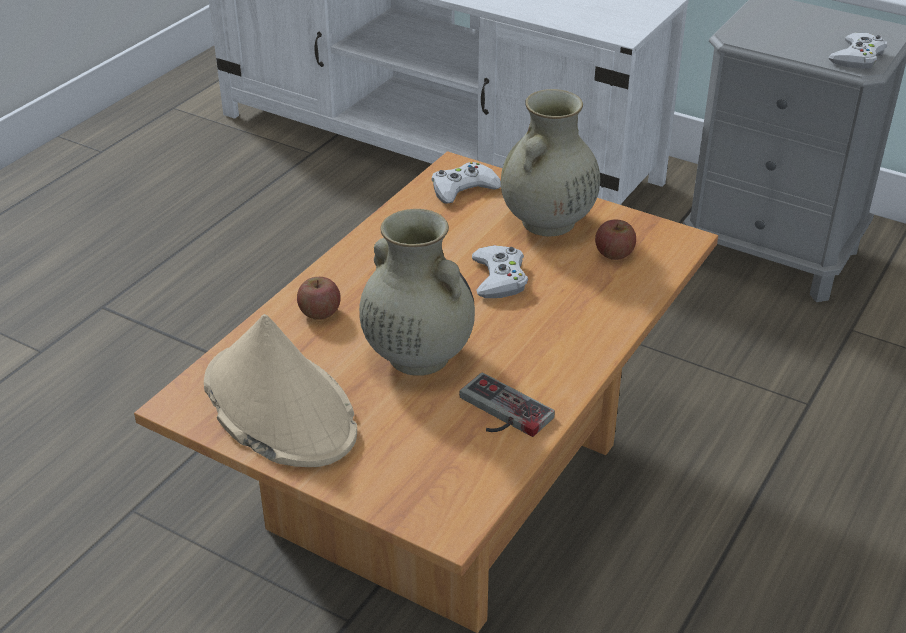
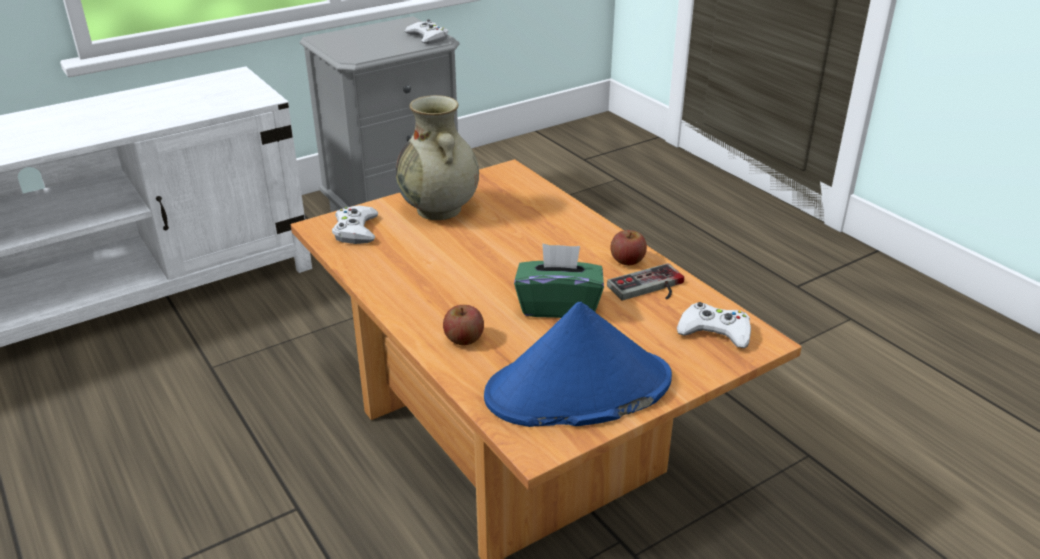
camera: 65 degrees left, 5 degrees down
beige hat [204,314,357,467] -> blue hat [484,302,672,427]
beige vase [359,209,475,376] -> green tissue box [514,243,604,318]
white game controller [472,245,528,298] -> white game controller moved to [677,302,751,348]
apple [595,219,636,260] -> apple moved to [610,230,647,265]

